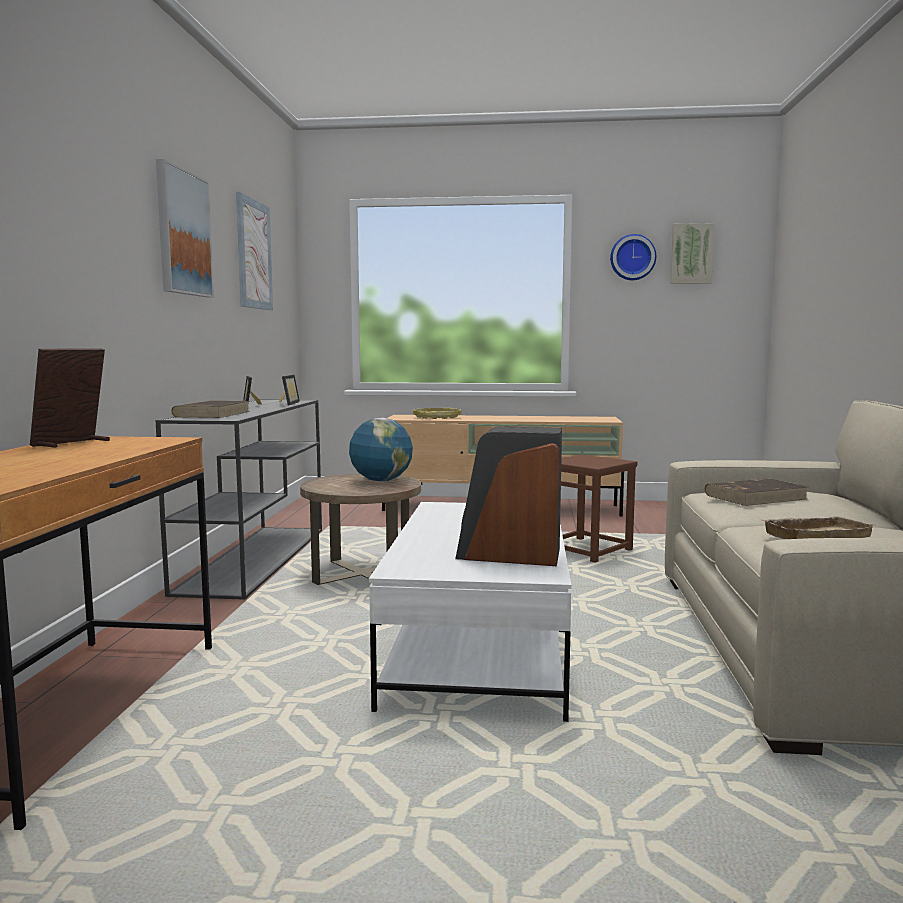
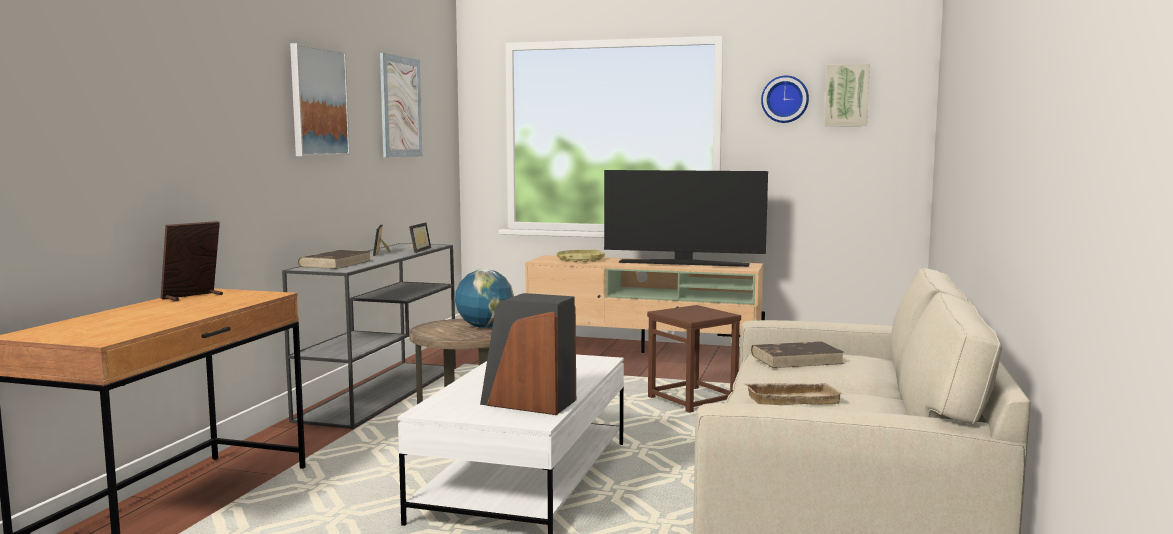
camera: 10 degrees right, 0 degrees up
none -> television [604,170,768,267]

